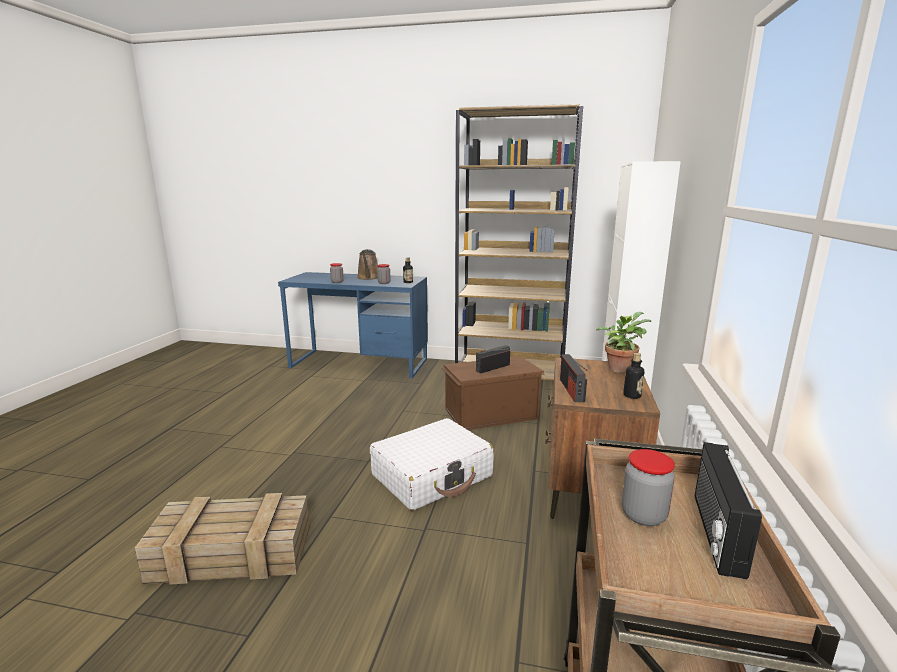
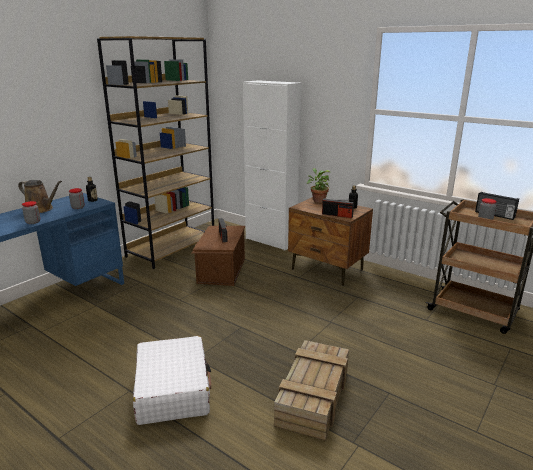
camera: 65 degrees left, 5 degrees up
white suitcase [370,418,494,511] -> white suitcase moved to [133,336,211,425]

